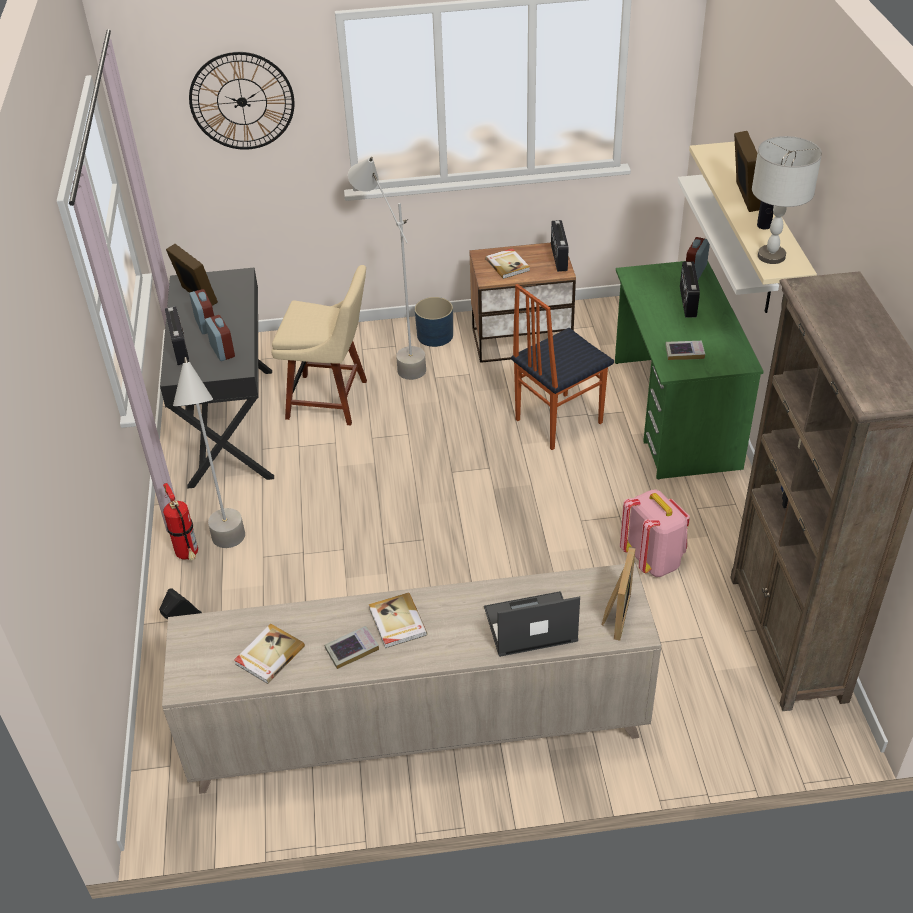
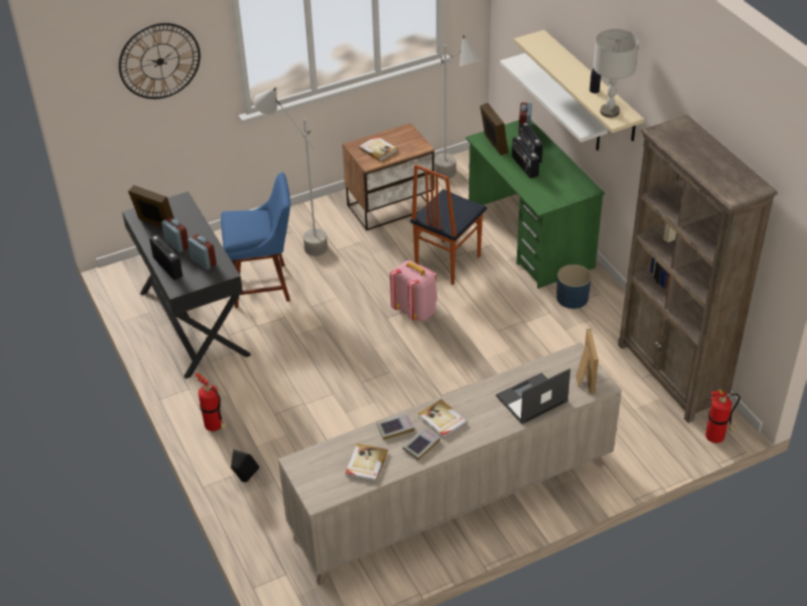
camera: 20 degrees left, 0 degrees up
grey floor lamp [173,357,245,548] -> grey floor lamp moved to [434,35,483,179]
beige chair [271,265,367,425] -> blue chair [221,172,290,308]
blue planter [415,297,453,347] -> blue planter moved to [556,264,592,309]
radio [551,220,569,272] -> radio moved to [512,136,540,179]
pink backpack [620,490,690,577] -> pink backpack moved to [390,260,437,322]
book [665,341,705,360] -> book moved to [377,414,414,440]
picture frame [734,131,761,212] -> picture frame moved to [480,103,508,155]
none -> fire extinguisher [706,389,740,443]

